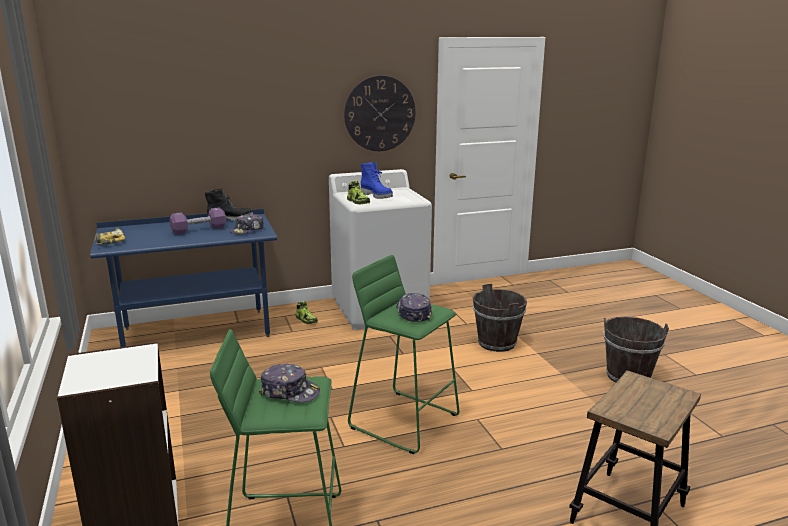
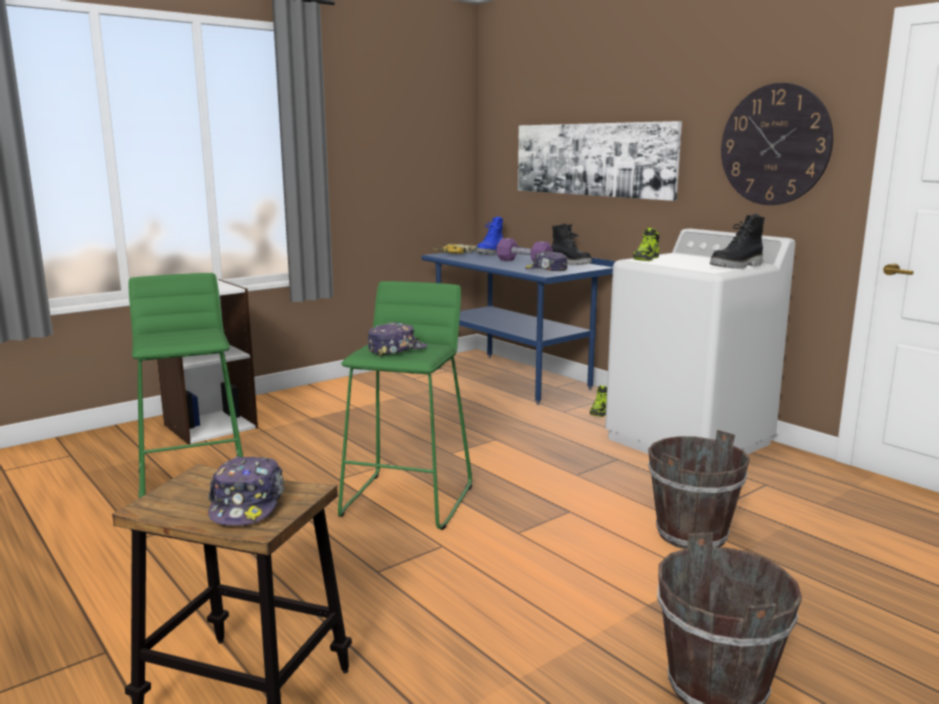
camera: 70 degrees right, 5 degrees down
cap [259,364,320,402] -> cap moved to [208,456,285,526]
blue boot [361,162,393,199] -> blue boot moved to [476,217,503,255]
none -> picture [518,121,682,201]
none -> black boot [710,214,765,269]

